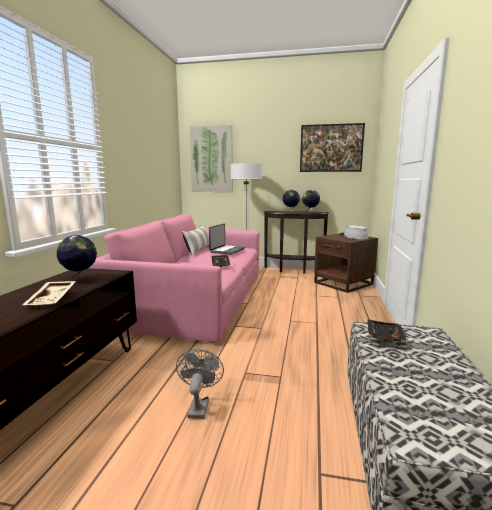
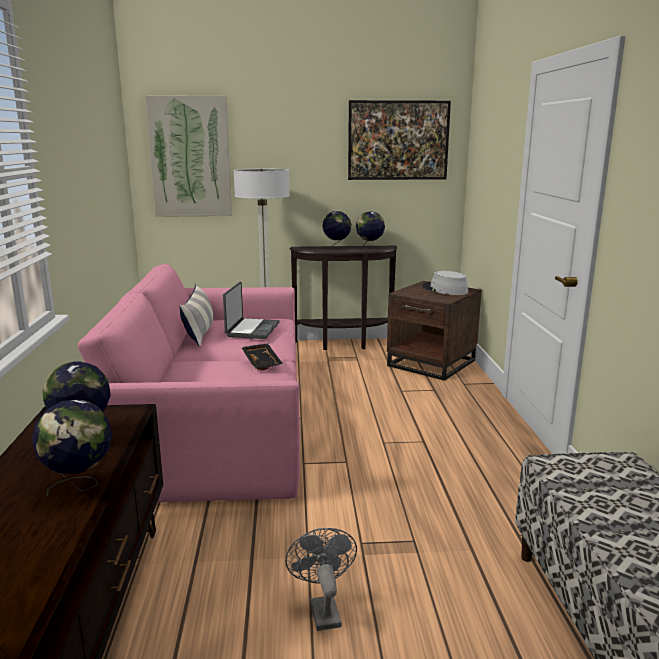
camera: 15 degrees left, 5 degrees up
beige tray [23,281,76,308] -> globe [32,400,112,496]
black tray [368,319,407,342] -> none

